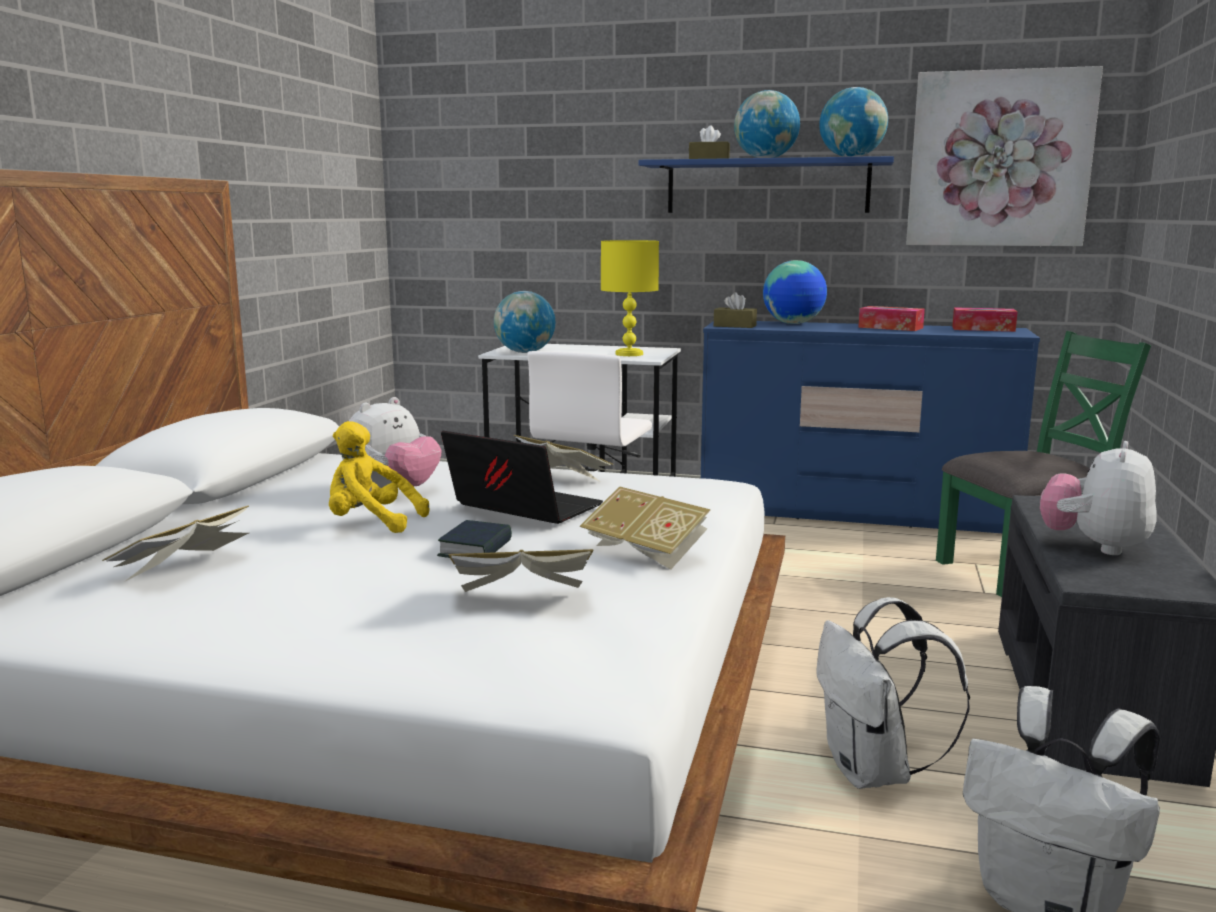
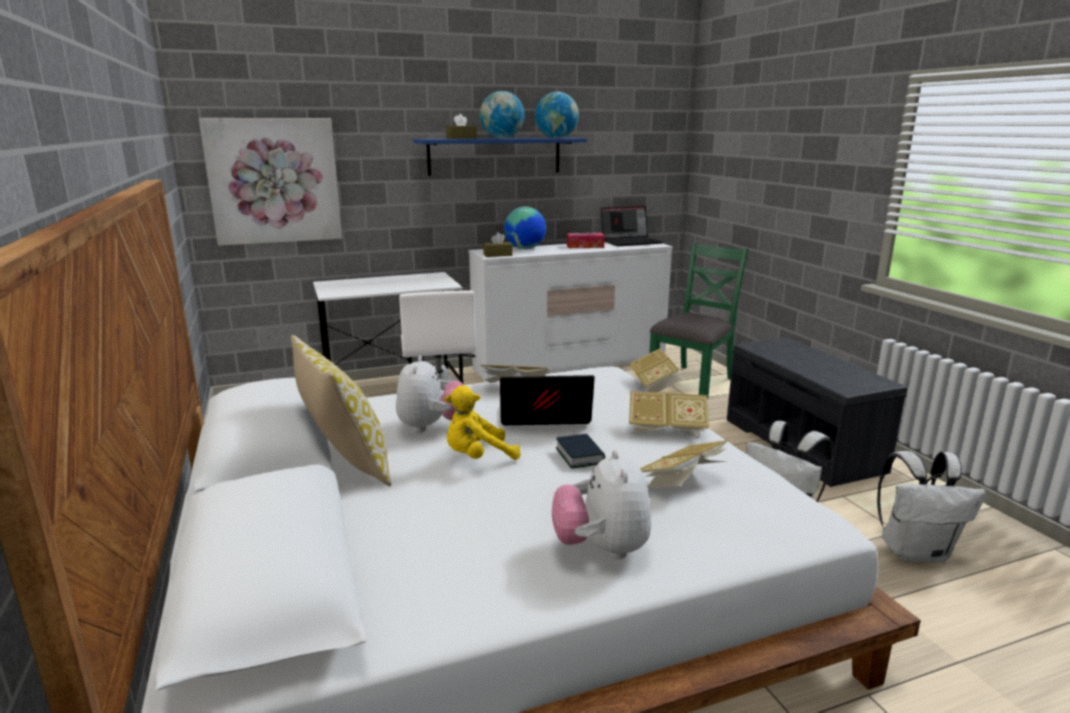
camera: 35 degrees left, 5 degrees up
book [102,505,249,581] -> book moved to [629,348,681,392]
globe [494,291,555,353] -> none
yellow table lamp [601,240,659,356] -> none
blue dresser [701,321,1040,533] -> white dresser [468,242,673,382]
picture [906,66,1103,246] -> picture moved to [199,118,342,246]
tissue box [952,307,1017,332] -> laptop [601,206,663,246]
plush toy [1040,441,1157,555] -> plush toy moved to [552,450,652,559]
none -> pillow [291,335,391,486]

